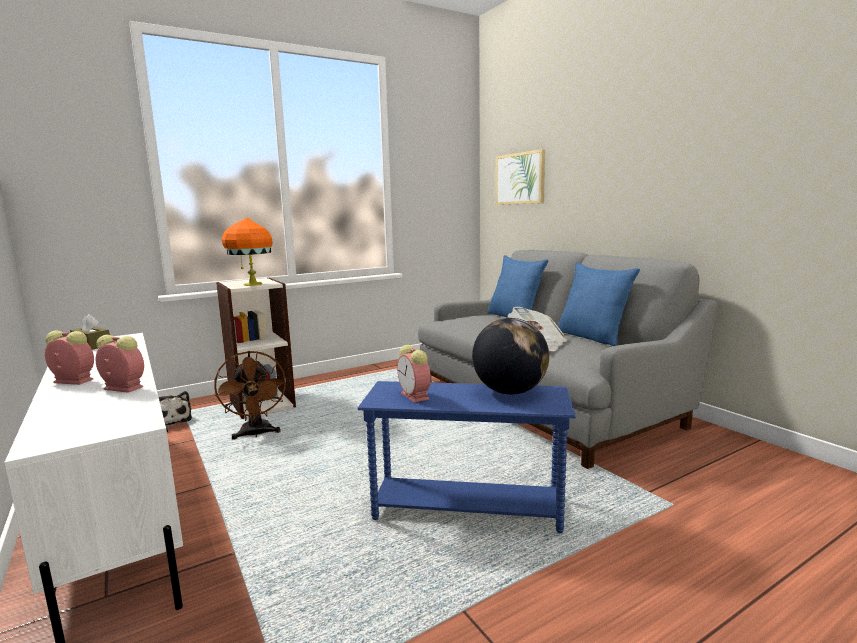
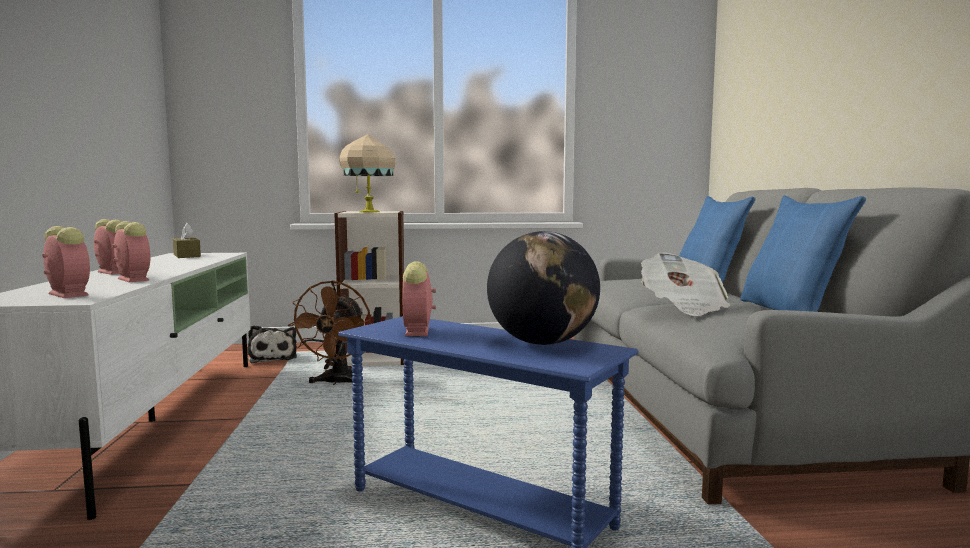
camera: 25 degrees right, 5 degrees down
orange table lamp [222,217,272,286] -> beige table lamp [339,134,395,213]
picture [495,149,545,205] -> none
none -> alarm clock [42,226,90,298]

